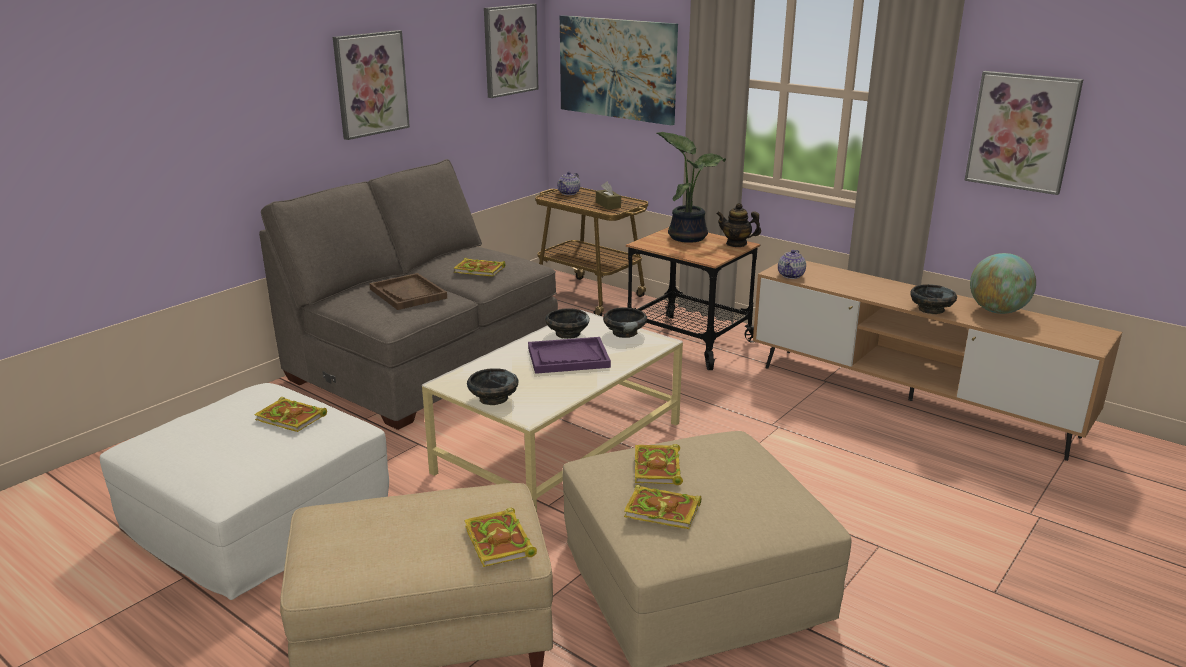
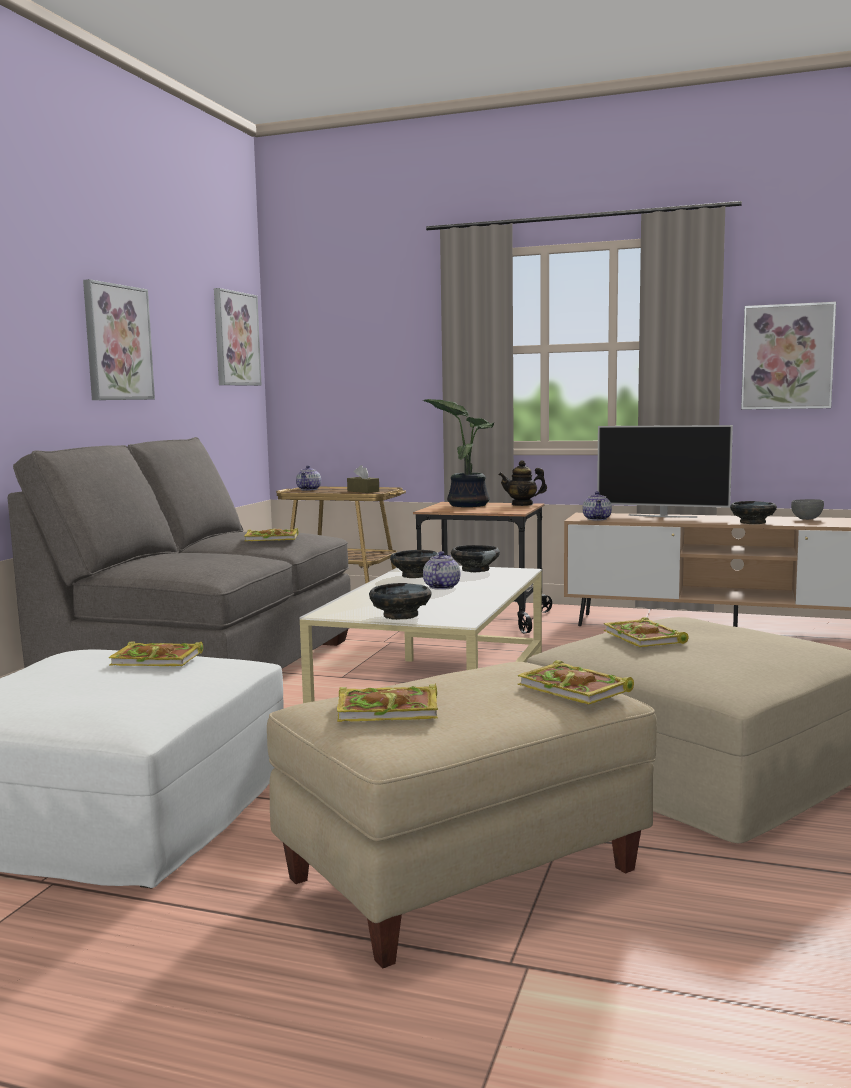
camera: 20 degrees left, 15 degrees down
brown tray [369,273,447,310] -> none
purple tray [528,337,611,374] -> teapot [423,551,460,590]
picture [560,15,678,125] -> none
book [624,485,701,529] -> book moved to [337,683,438,722]
globe [970,253,1036,314] -> grey bowl [791,499,824,520]
none -> television [597,425,733,518]

